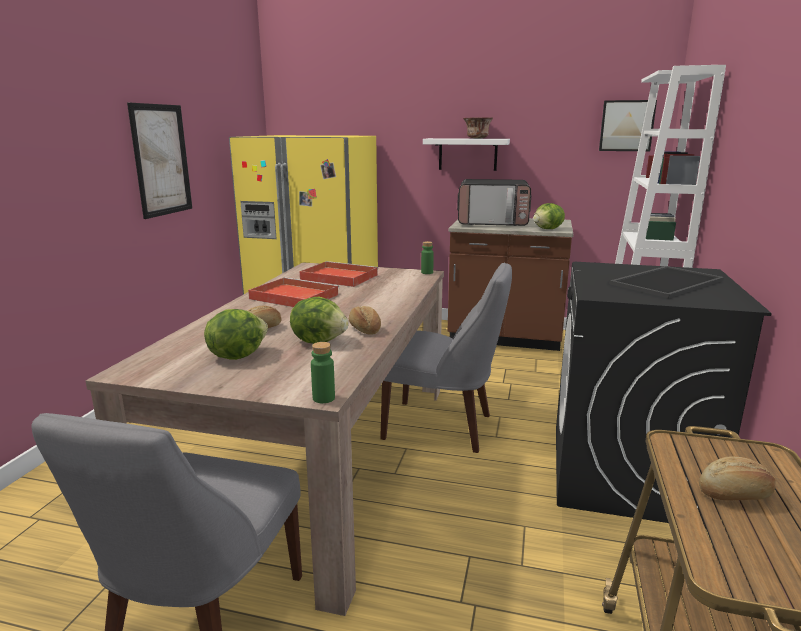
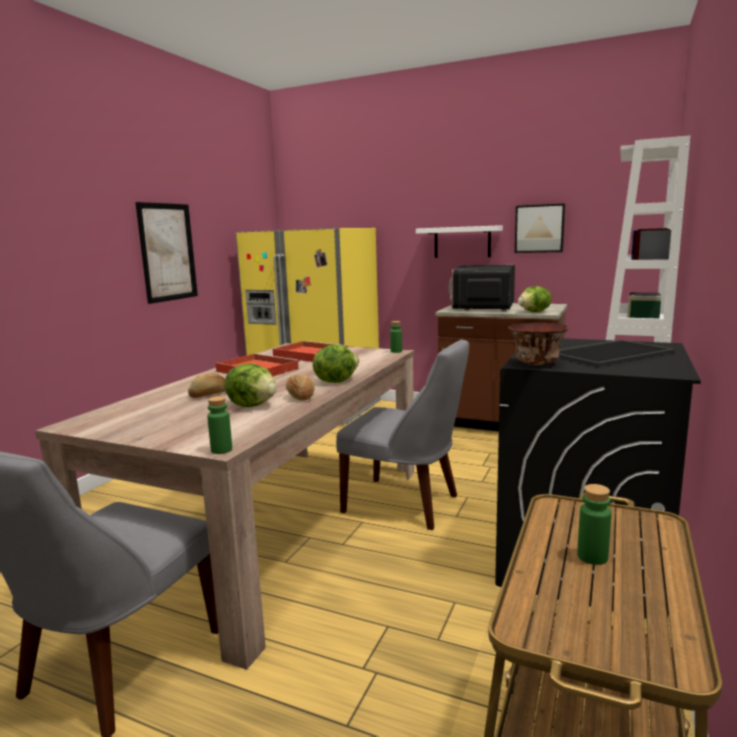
camera: 10 degrees right, 5 degrees down
lettuce [204,309,268,360] -> lettuce moved to [313,345,359,383]
microwave [457,179,531,226] -> microwave turned 90 degrees clockwise [449,265,515,311]
bowl [463,117,493,139] -> bowl moved to [508,323,569,365]
picture [599,100,657,151] -> picture moved to [515,203,565,253]
bread [699,457,776,500] -> green bottle [577,484,612,565]

